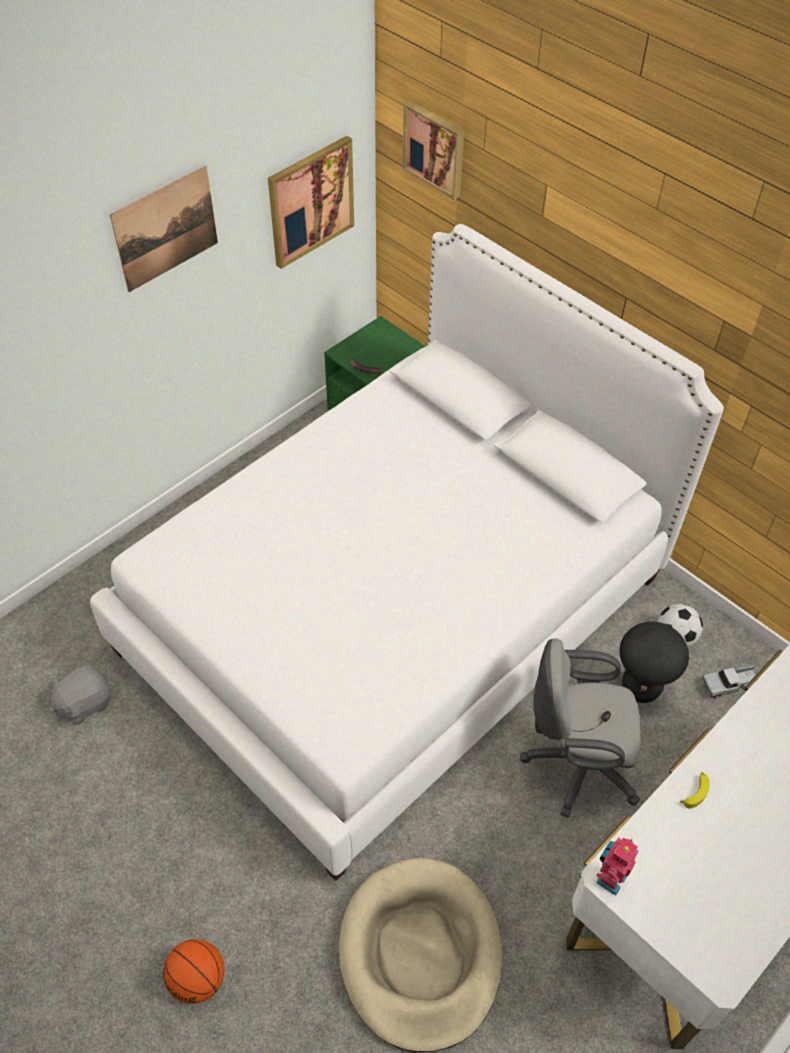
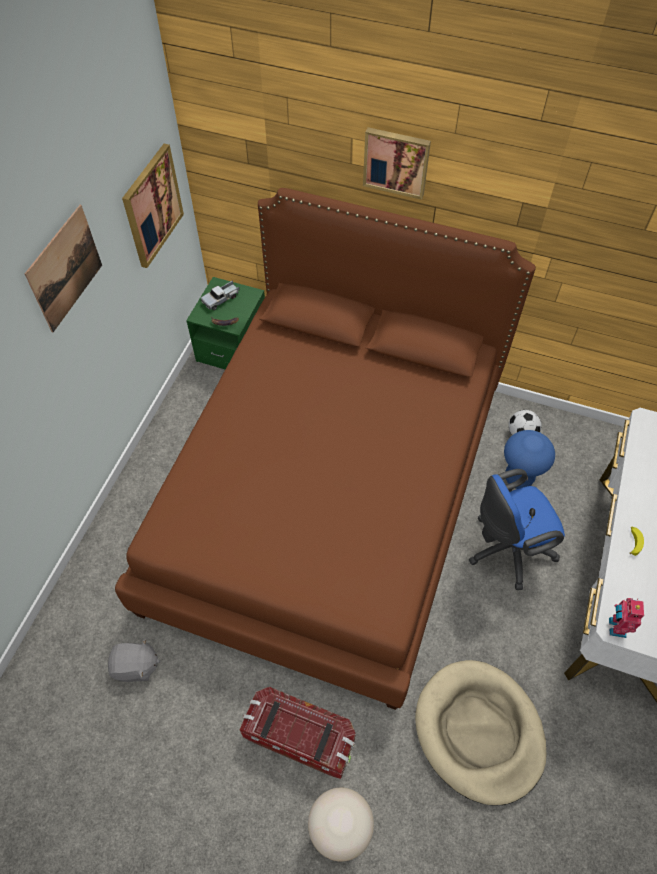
camera: 25 degrees left, 5 degrees up
grey plush toy [50,666,111,725] -> grey plush toy turned 120 degrees counterclockwise [108,638,160,682]
white bed [90,224,724,881] -> brown bed [115,188,536,710]
basketball [163,939,224,1004] -> beige stool [308,788,374,862]
picture [403,101,464,200] -> picture moved to [363,127,431,200]
grey office chair [520,638,641,818] -> blue office chair [469,469,565,590]
black stool [619,622,689,703] -> blue stool [504,430,555,489]
toy truck [702,665,756,699] -> toy truck moved to [201,281,239,310]
none -> storage box [240,687,356,779]

